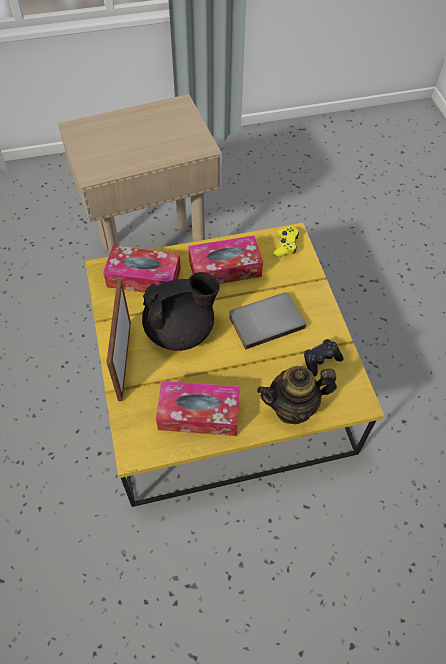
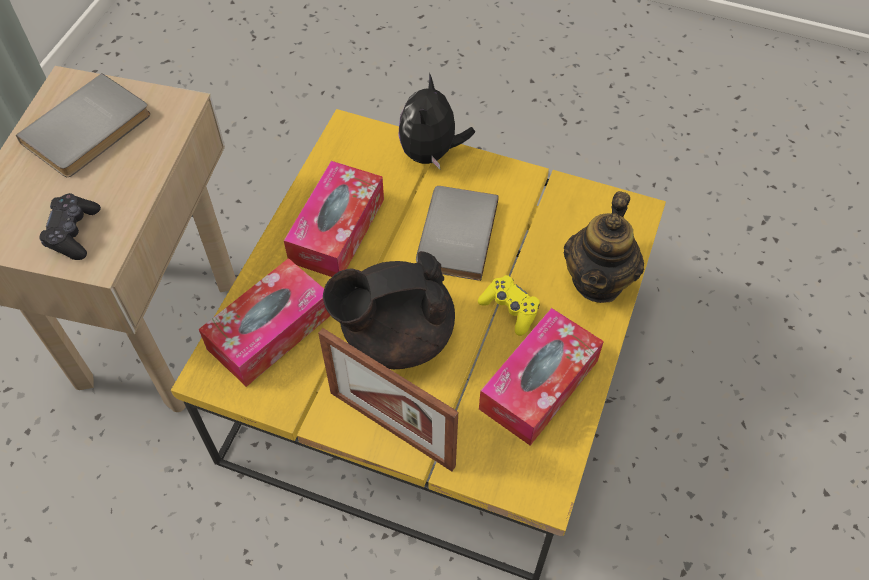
camera: 55 degrees left, 0 degrees up
black teapot [142,272,220,351] -> black teapot turned 120 degrees counterclockwise [323,251,455,369]
yellow game controller [273,226,299,257] -> yellow game controller moved to [478,275,540,336]
black game controller [304,339,344,376] -> black game controller moved to [39,193,101,260]
none -> grey book [16,73,150,177]
none -> plush toy [398,73,475,169]

